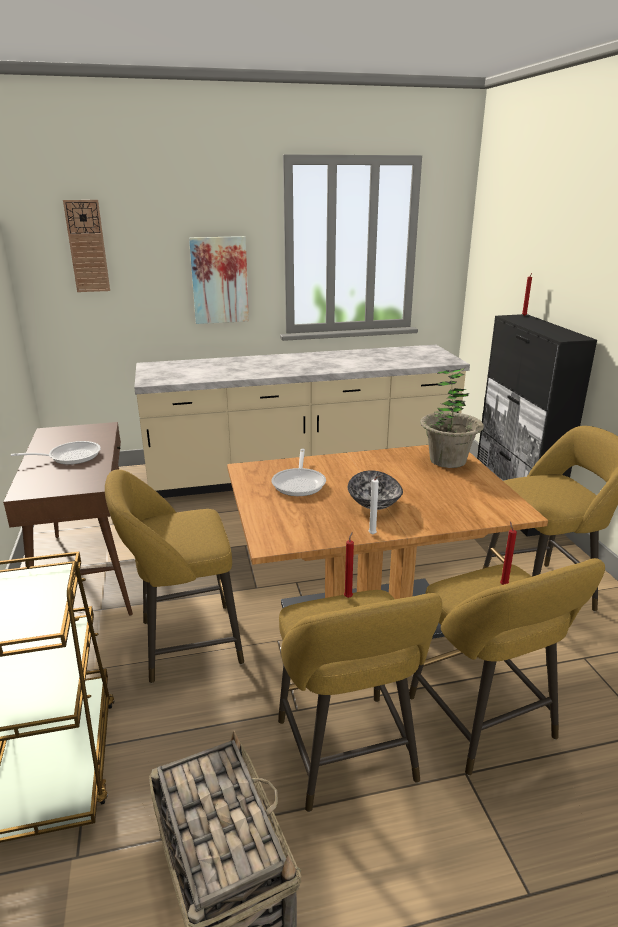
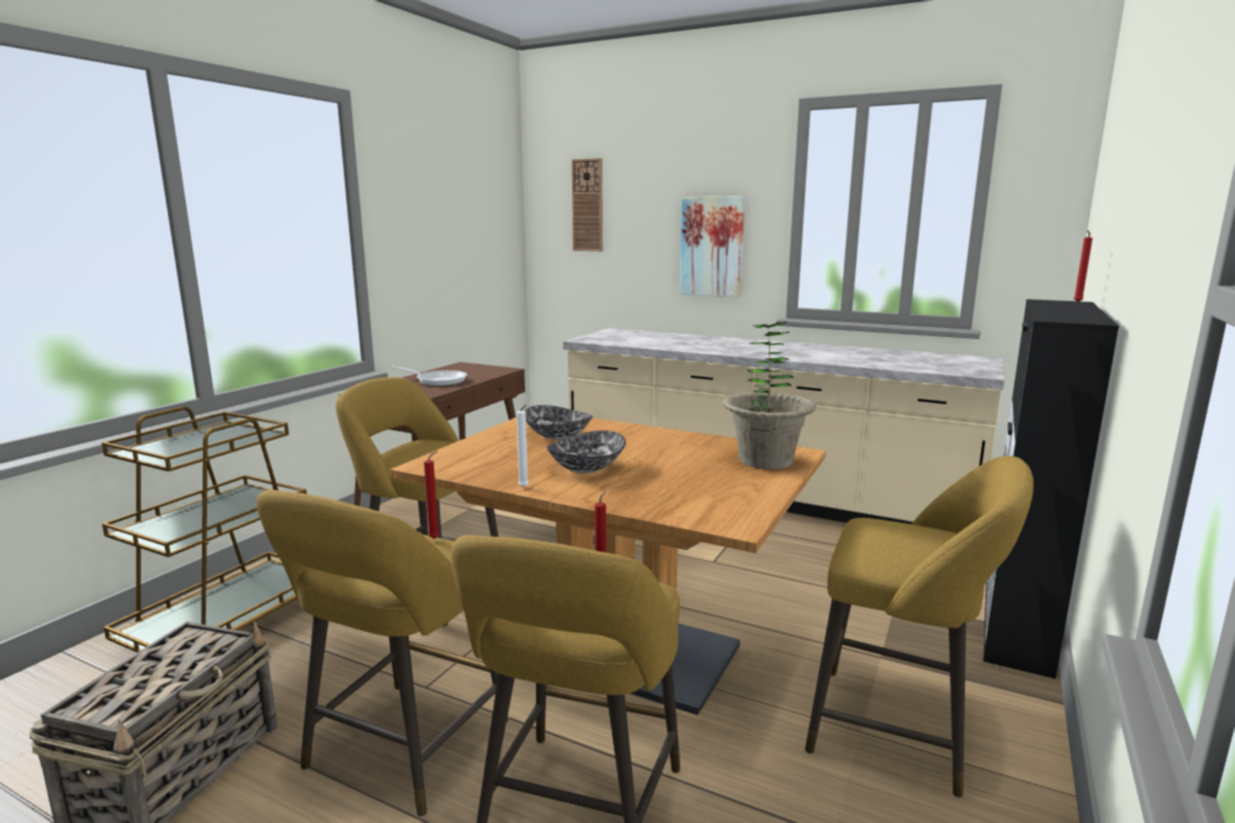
camera: 40 degrees right, 10 degrees down
frying pan [272,449,326,496] -> bowl [524,405,593,440]

